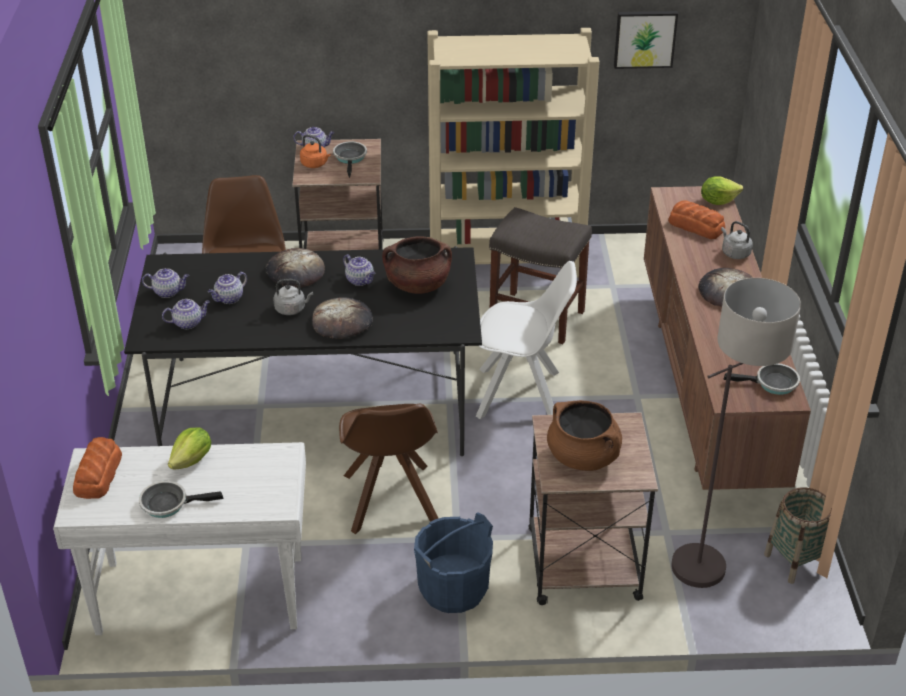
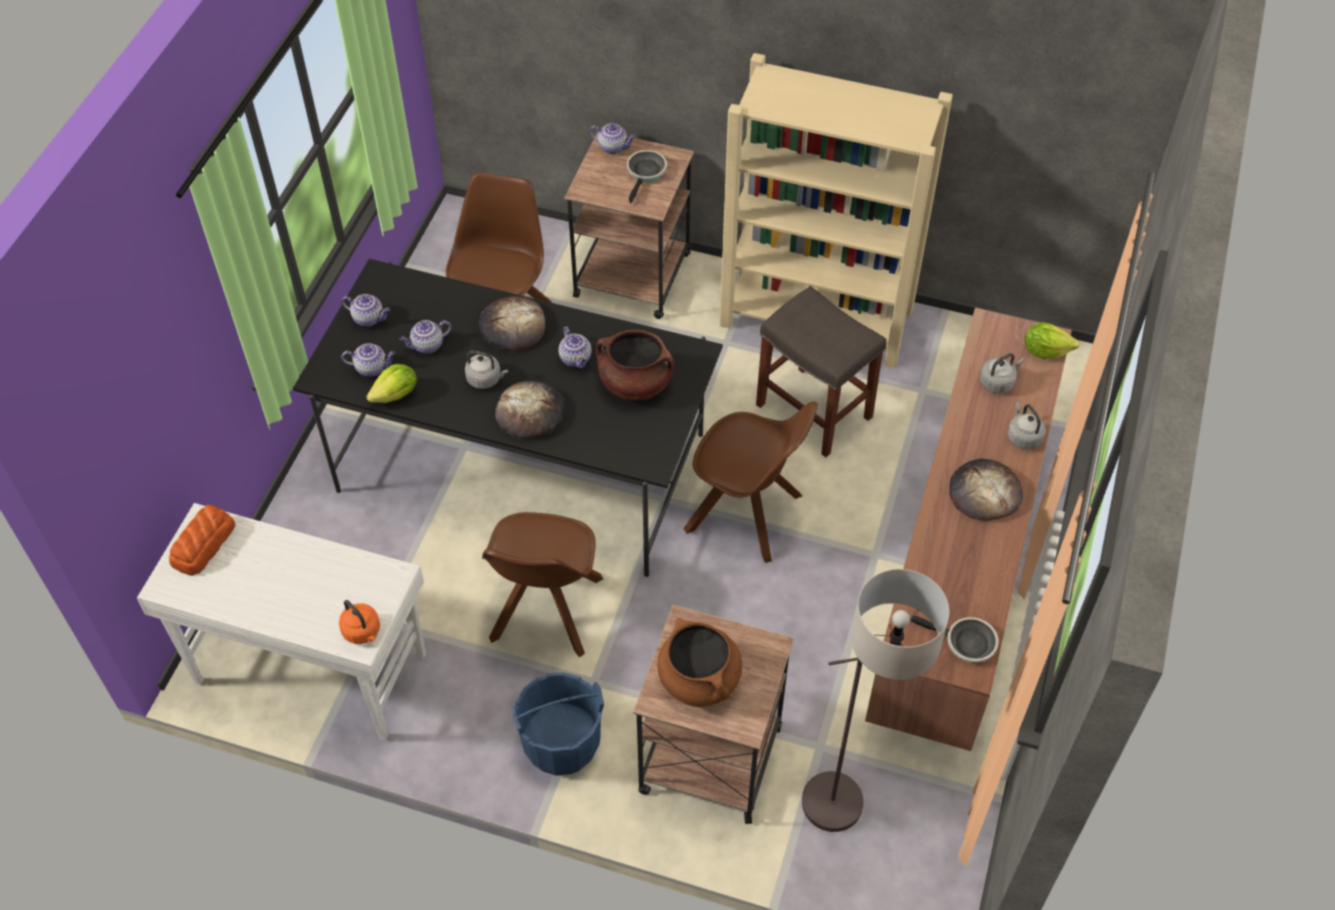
camera: 20 degrees right, 15 degrees up
frying pan [139,481,223,518] -> none
lettuce [168,428,211,469] -> lettuce moved to [366,364,417,403]
orange kettle [300,135,330,168] -> orange kettle moved to [339,600,380,644]
white chair [475,261,577,419] -> brown chair [683,401,818,563]
picture [614,11,678,69] -> none
bread [668,200,725,239] -> grey kettle [980,353,1024,394]
basket [764,487,832,584] -> none

